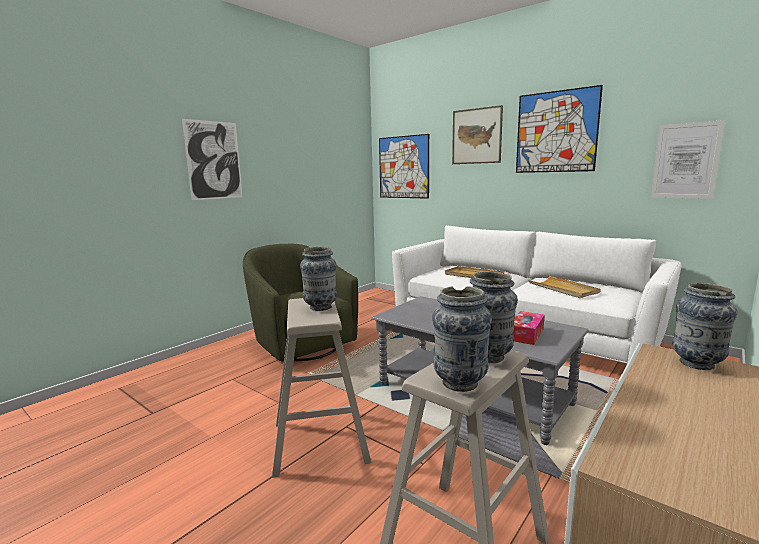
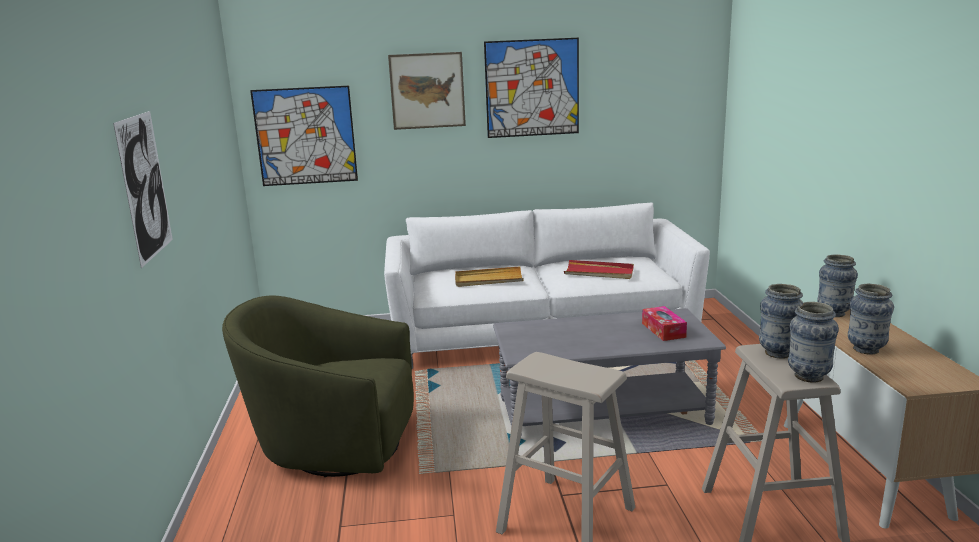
camera: 45 degrees left, 5 degrees up
vase [300,247,337,311] -> vase moved to [848,284,894,354]
beige tray [528,276,601,298] -> red tray [564,260,634,279]
picture [651,120,725,199] -> none

